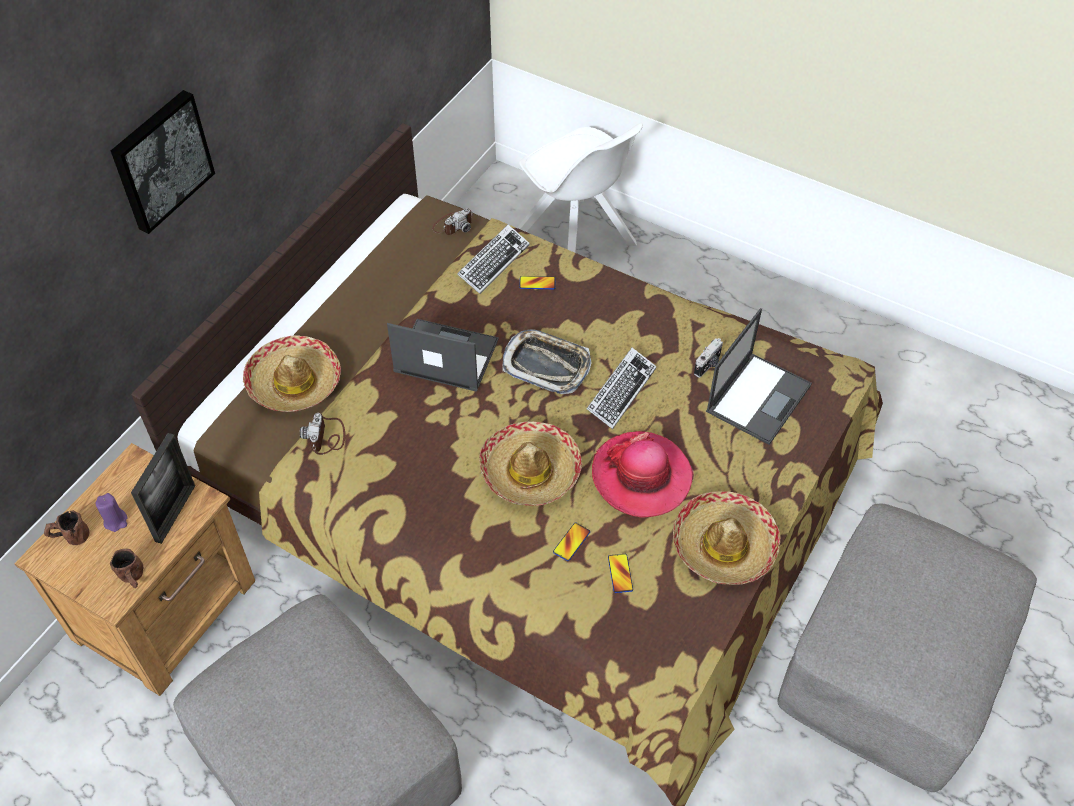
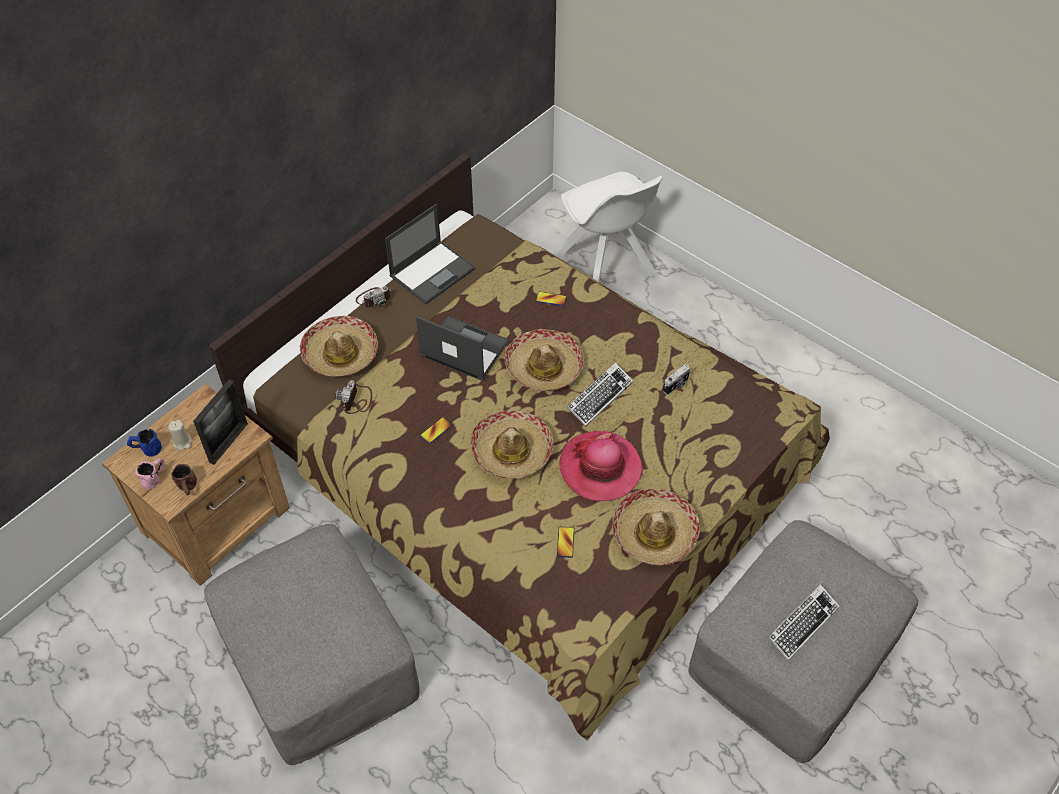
camera: 10 degrees right, 0 degrees up
brown mug [44,510,89,545] -> blue mug [127,429,162,457]
purple candle [96,493,127,532] -> beige candle [168,420,192,451]
picture [111,90,215,234] -> none
camera [432,208,473,235] -> camera moved to [356,286,392,308]
keyboard [457,225,530,294] -> keyboard moved to [768,584,840,661]
tray [502,329,592,394] -> hat [504,329,584,391]
phone [553,523,590,561] -> phone moved to [420,417,453,444]
laptop [706,308,812,445] -> laptop moved to [385,204,475,304]
none -> pink mug [135,458,165,489]

